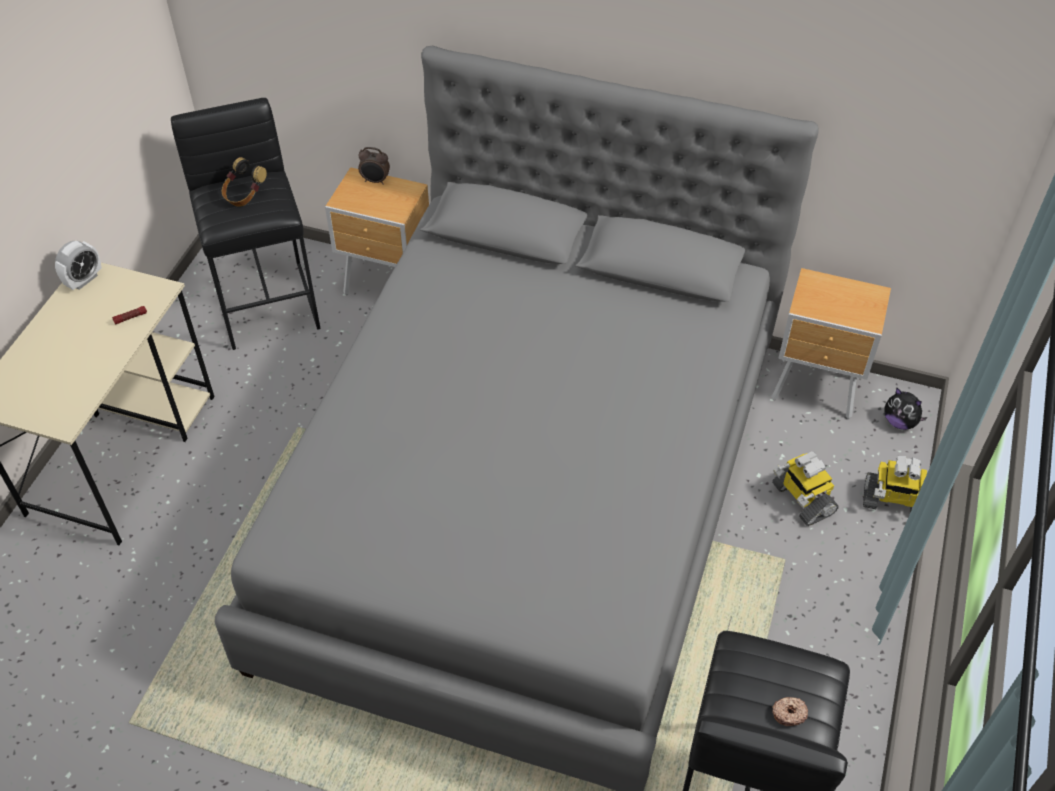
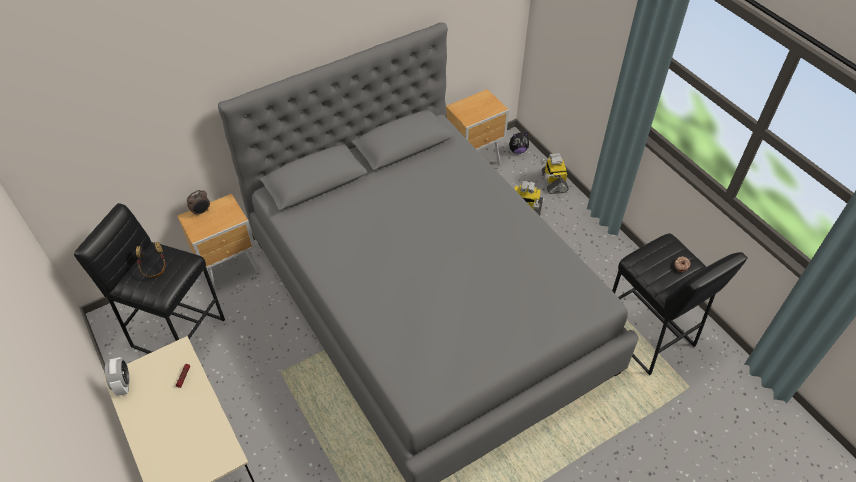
camera: 50 degrees left, 0 degrees up
toy robot [863,456,927,513] -> toy robot turned 120 degrees clockwise [540,153,569,194]

